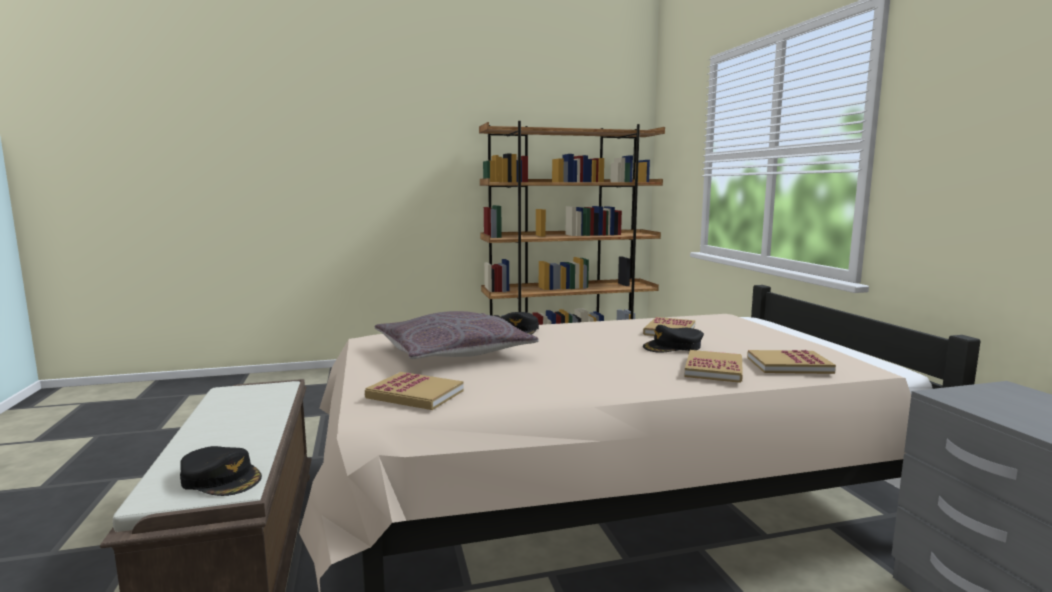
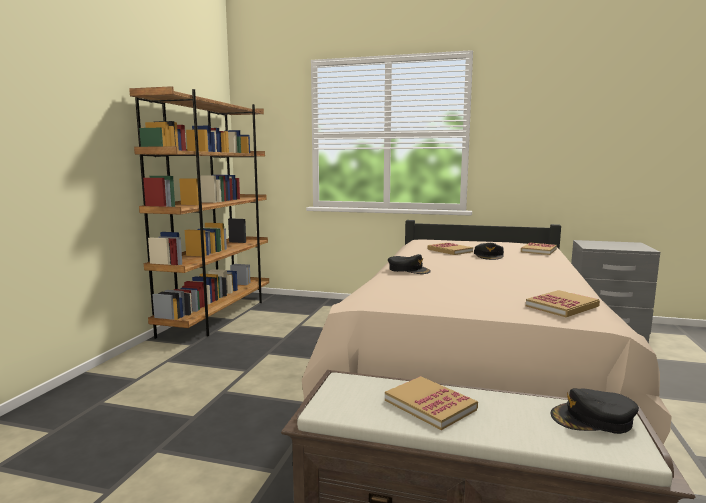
camera: 60 degrees left, 0 degrees up
black cap [180,446,262,496] -> black cap turned 150 degrees counterclockwise [551,388,639,434]
grey pillow [375,311,539,359] -> none
book [684,350,743,383] -> book moved to [385,376,478,430]

